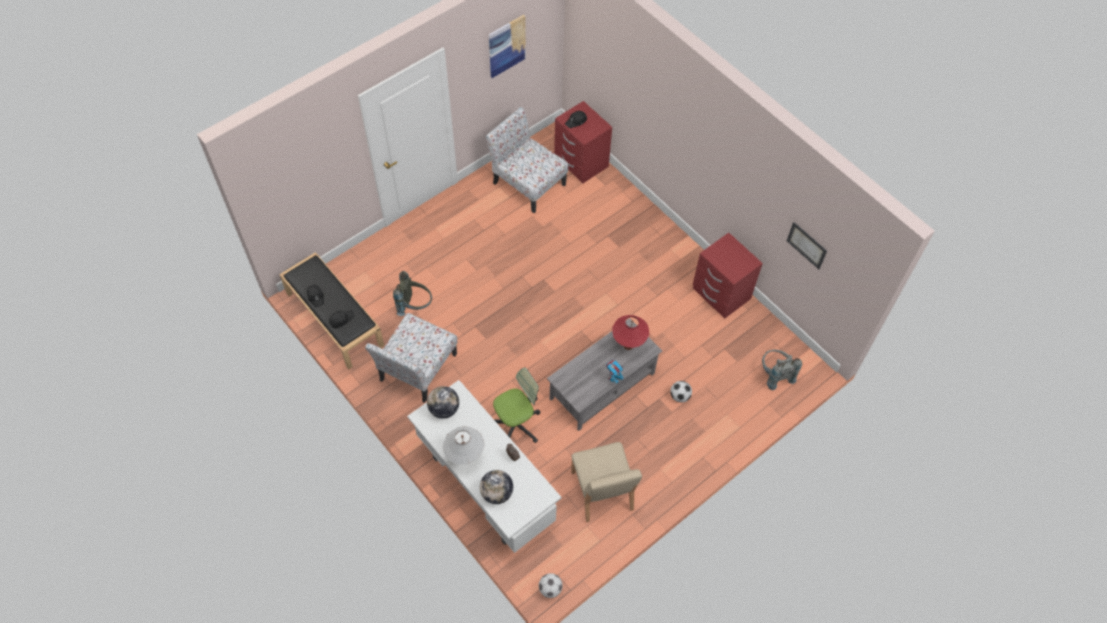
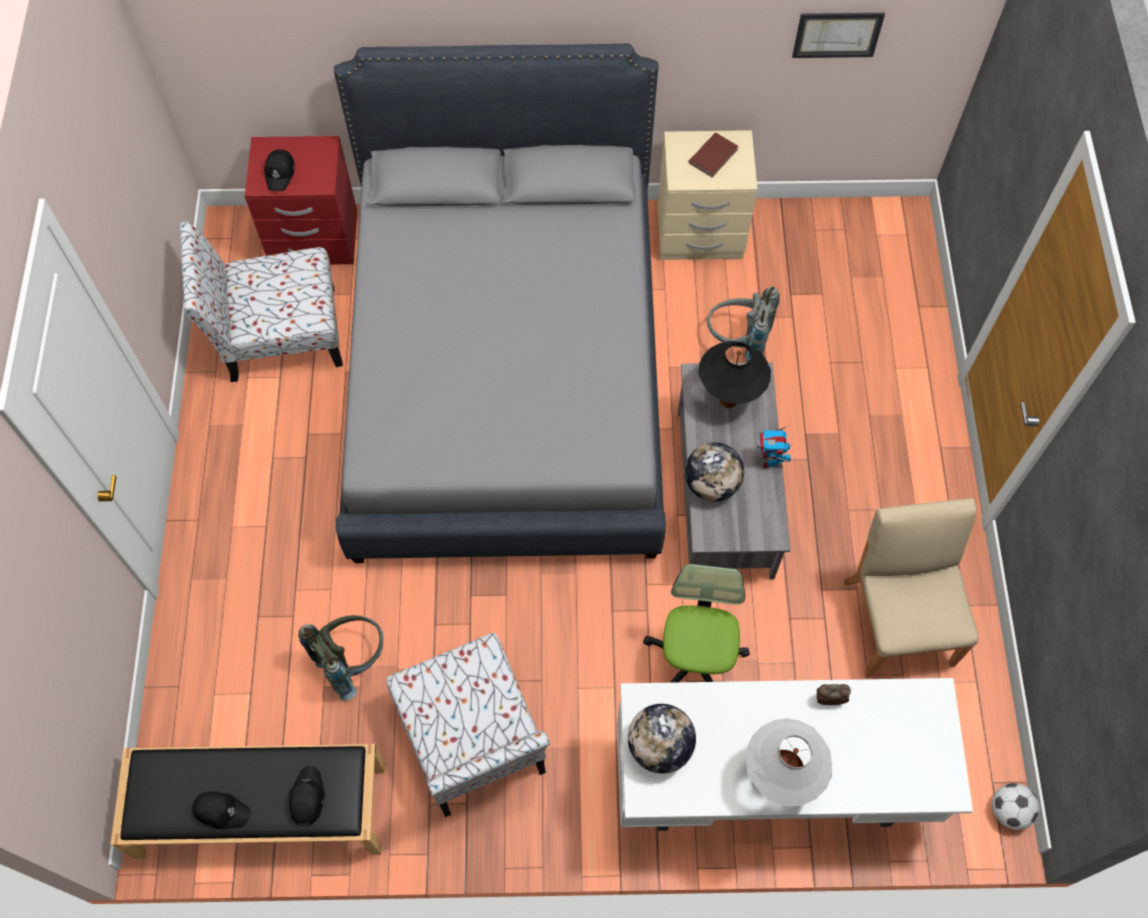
camera: 50 degrees left, 5 degrees up
globe [480,470,513,504] -> globe moved to [685,442,744,502]
picture [489,15,526,78] -> none
beige chair [571,442,642,522] -> beige chair turned 120 degrees counterclockwise [843,498,979,677]
red table lamp [612,315,649,350] -> black table lamp [698,341,771,408]
football [670,381,692,402] -> none
red nightstand [693,233,763,319] -> beige nightstand [657,130,757,260]
grey backpack [762,350,802,390] -> grey backpack moved to [707,286,780,363]
none -> grey bed [334,44,666,563]
none -> brown book [688,132,738,177]

